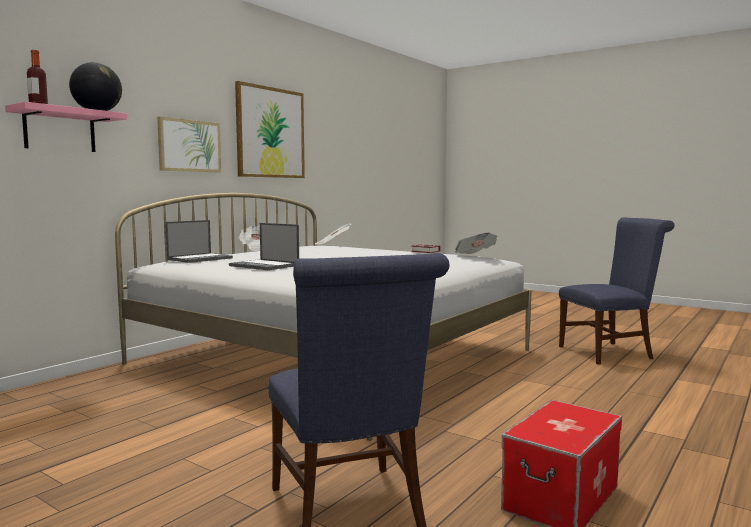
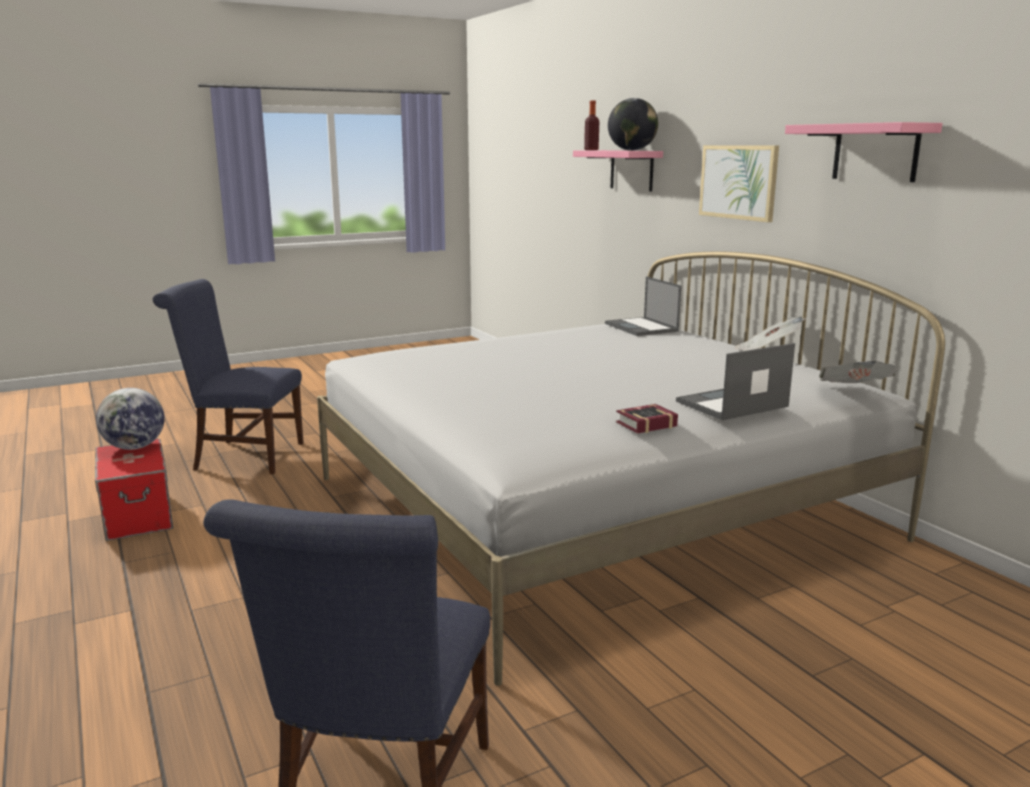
camera: 115 degrees right, 10 degrees up
laptop [229,223,299,270] -> laptop moved to [676,343,795,420]
picture [235,81,305,178] -> pink shelf [785,122,942,182]
newspaper [455,233,498,254] -> none
none -> globe [96,388,165,450]

